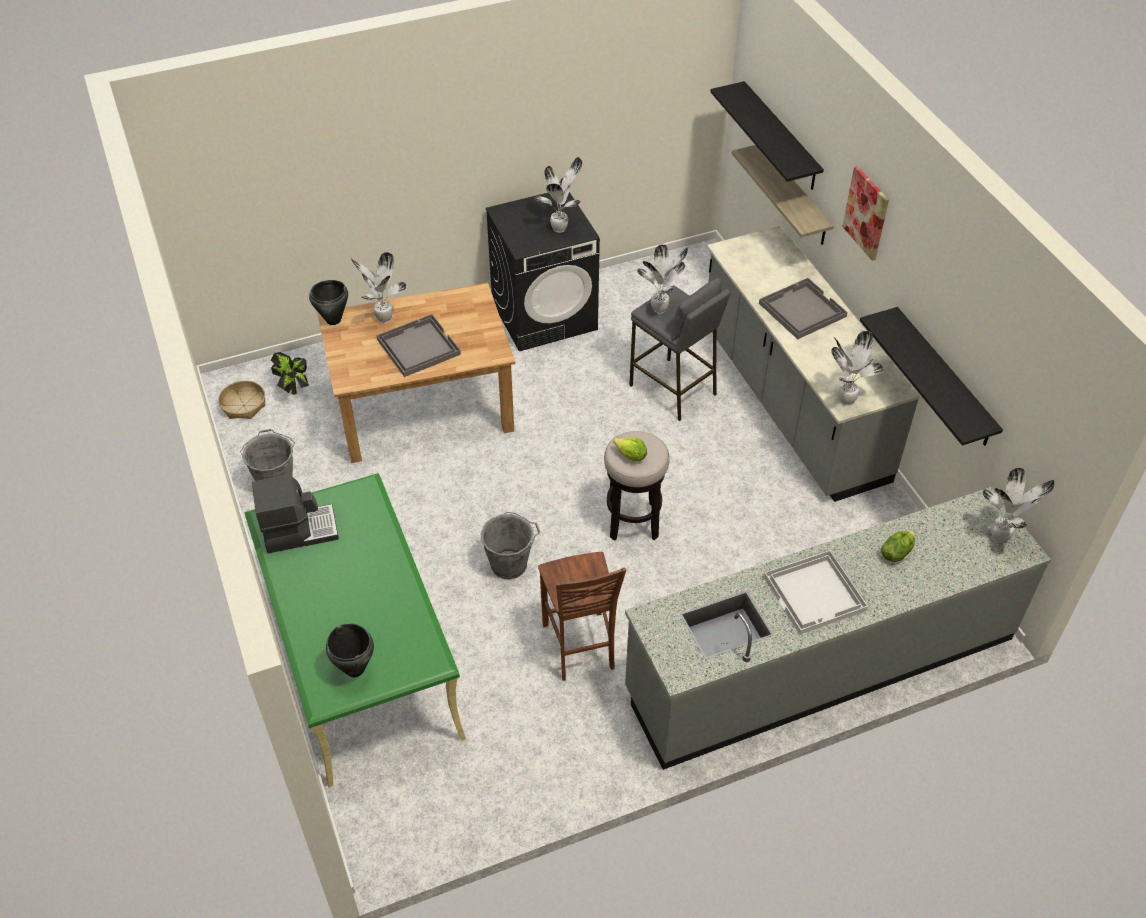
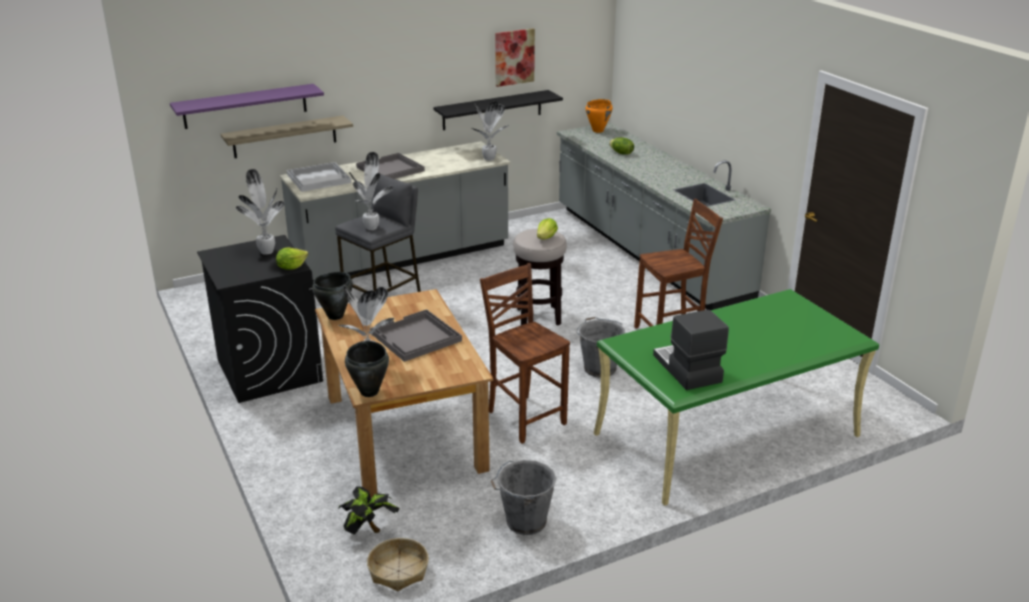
camera: 95 degrees left, 20 degrees down
black cooking pot [326,623,374,677] -> black cooking pot moved to [312,272,353,320]
black shelf [710,81,824,190] -> purple shelf [170,84,324,129]
white tray [764,550,868,634] -> white tray moved to [287,162,351,192]
picture [842,166,889,261] -> picture moved to [495,28,535,87]
potted plant [983,467,1055,543] -> orange cooking pot [586,99,613,133]
none -> lettuce [276,247,308,270]
none -> brown chair [480,263,570,444]

